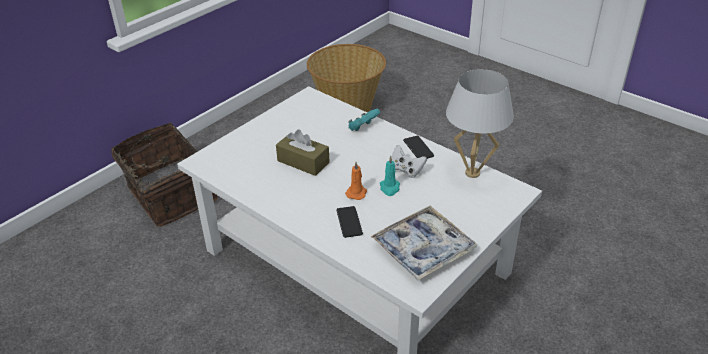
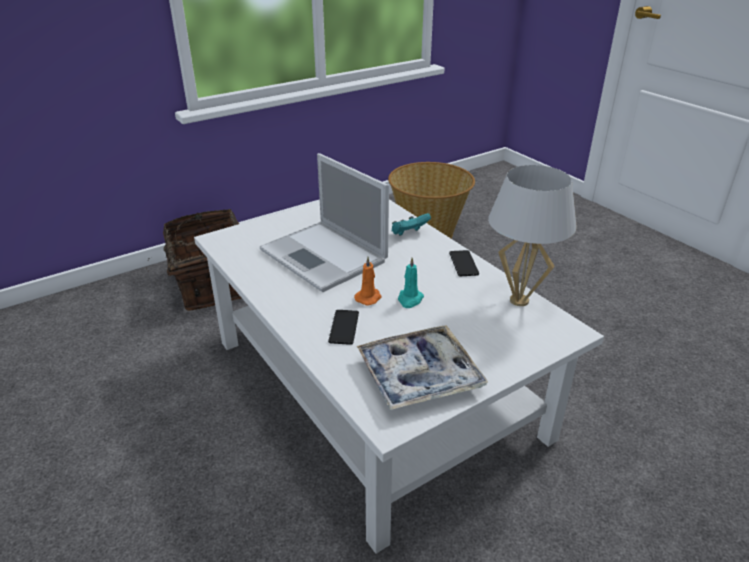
camera: 15 degrees right, 5 degrees down
brown tissue box [276,130,330,176] -> laptop [260,153,389,292]
white game controller [391,145,427,178] -> none

